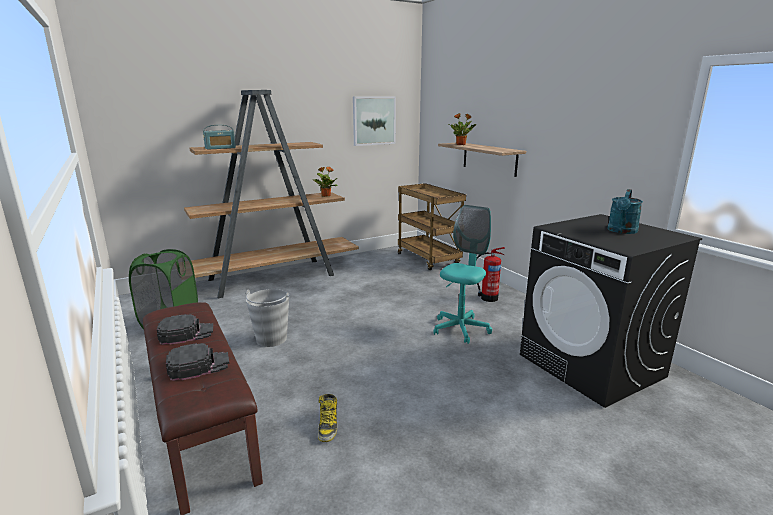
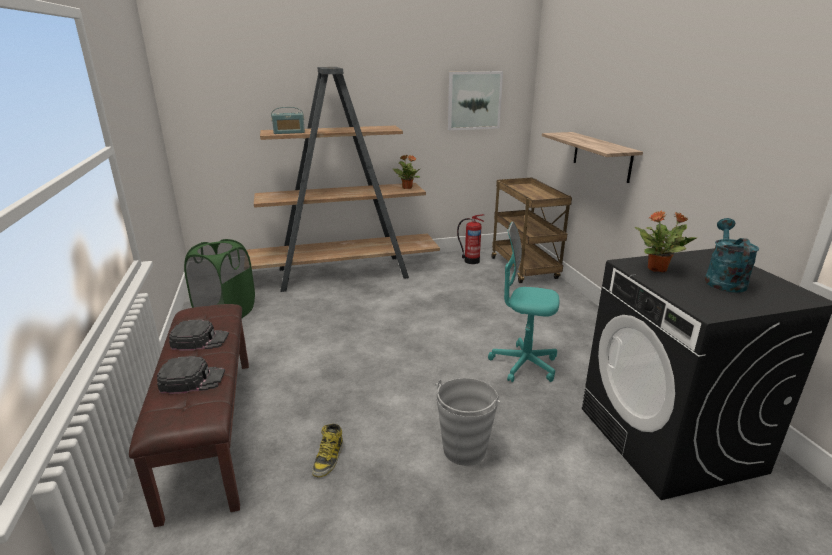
camera: 15 degrees right, 5 degrees up
grey bucket [245,289,289,347] -> grey bucket moved to [435,378,500,466]
turquoise office chair [434,205,492,344] -> turquoise office chair turned 120 degrees counterclockwise [488,221,559,382]
potted plant [448,113,477,145] -> potted plant moved to [635,210,697,272]
fire extinguisher [476,247,505,302] -> fire extinguisher moved to [457,214,484,264]
turquoise watering can [607,189,643,234] -> turquoise watering can turned 150 degrees clockwise [705,218,759,293]

